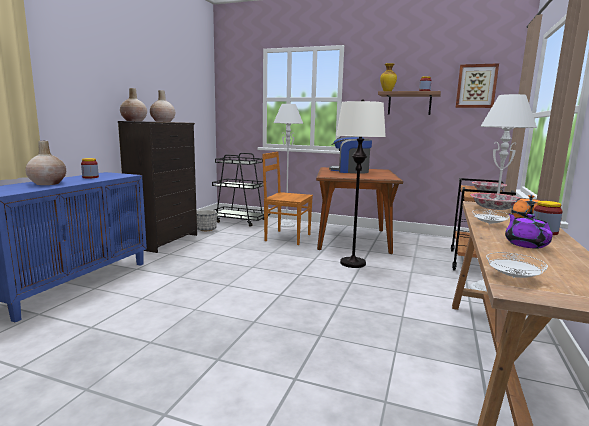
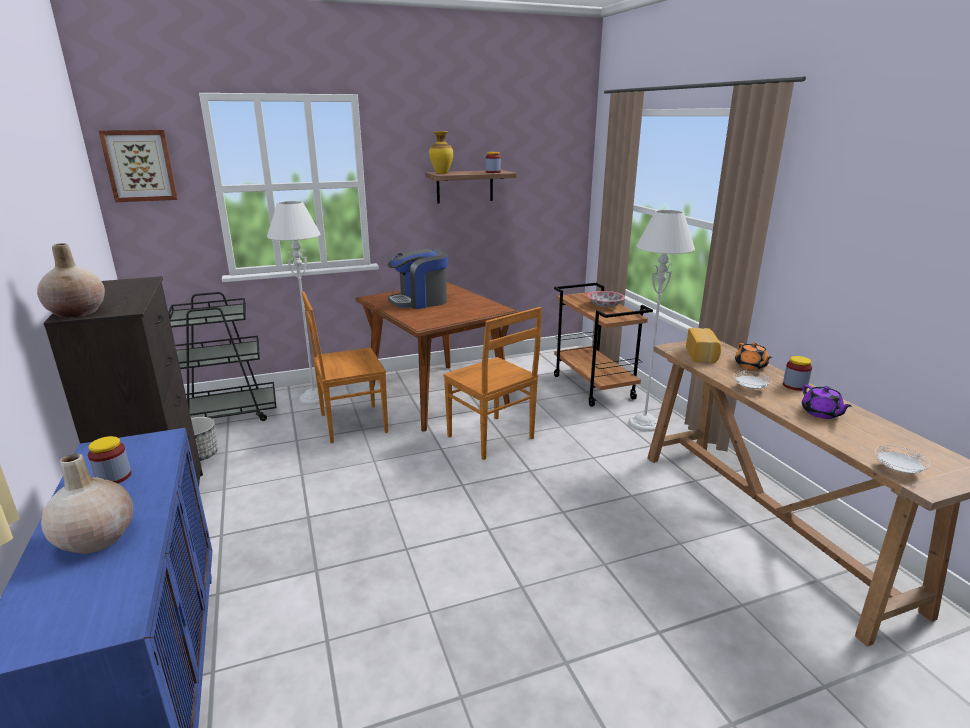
camera: 40 degrees left, 10 degrees up
beige vase [150,90,175,122] -> none
white floor lamp [336,99,386,268] -> brown chair [443,307,542,460]
picture [456,63,499,108] -> picture moved to [98,130,178,202]
bowl [470,193,519,210] -> bread [686,328,721,363]
purple teapot [505,213,553,249] -> purple teapot turned 150 degrees counterclockwise [802,385,852,419]

